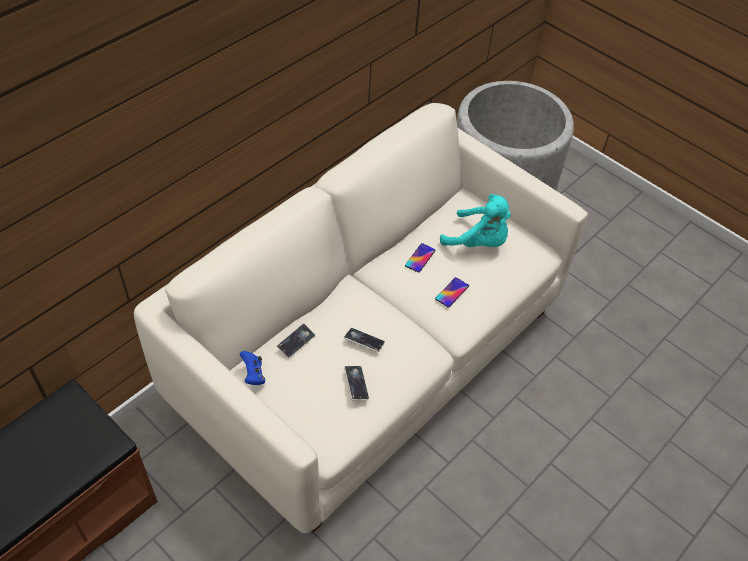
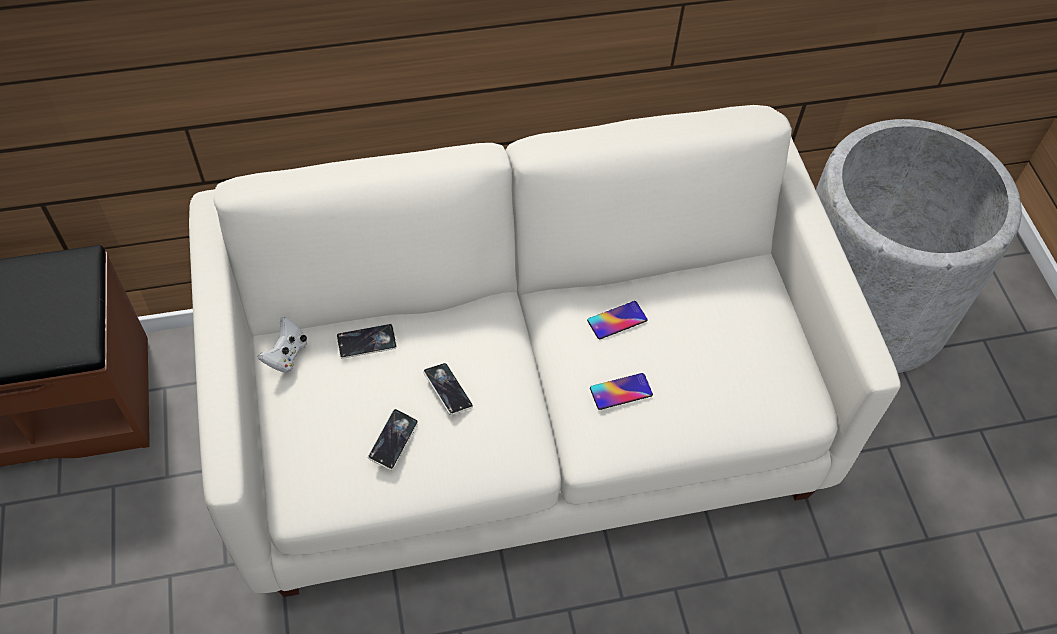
camera: 35 degrees right, 5 degrees up
blue game controller [240,351,265,385] -> white game controller [258,317,307,373]
turquoise plush toy [440,194,511,247] -> none

